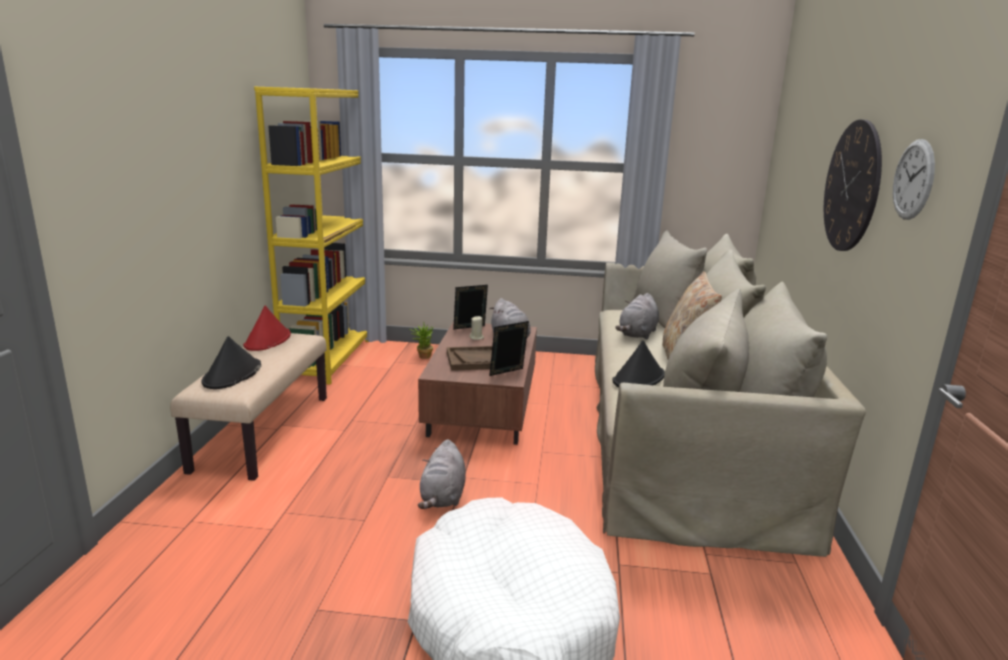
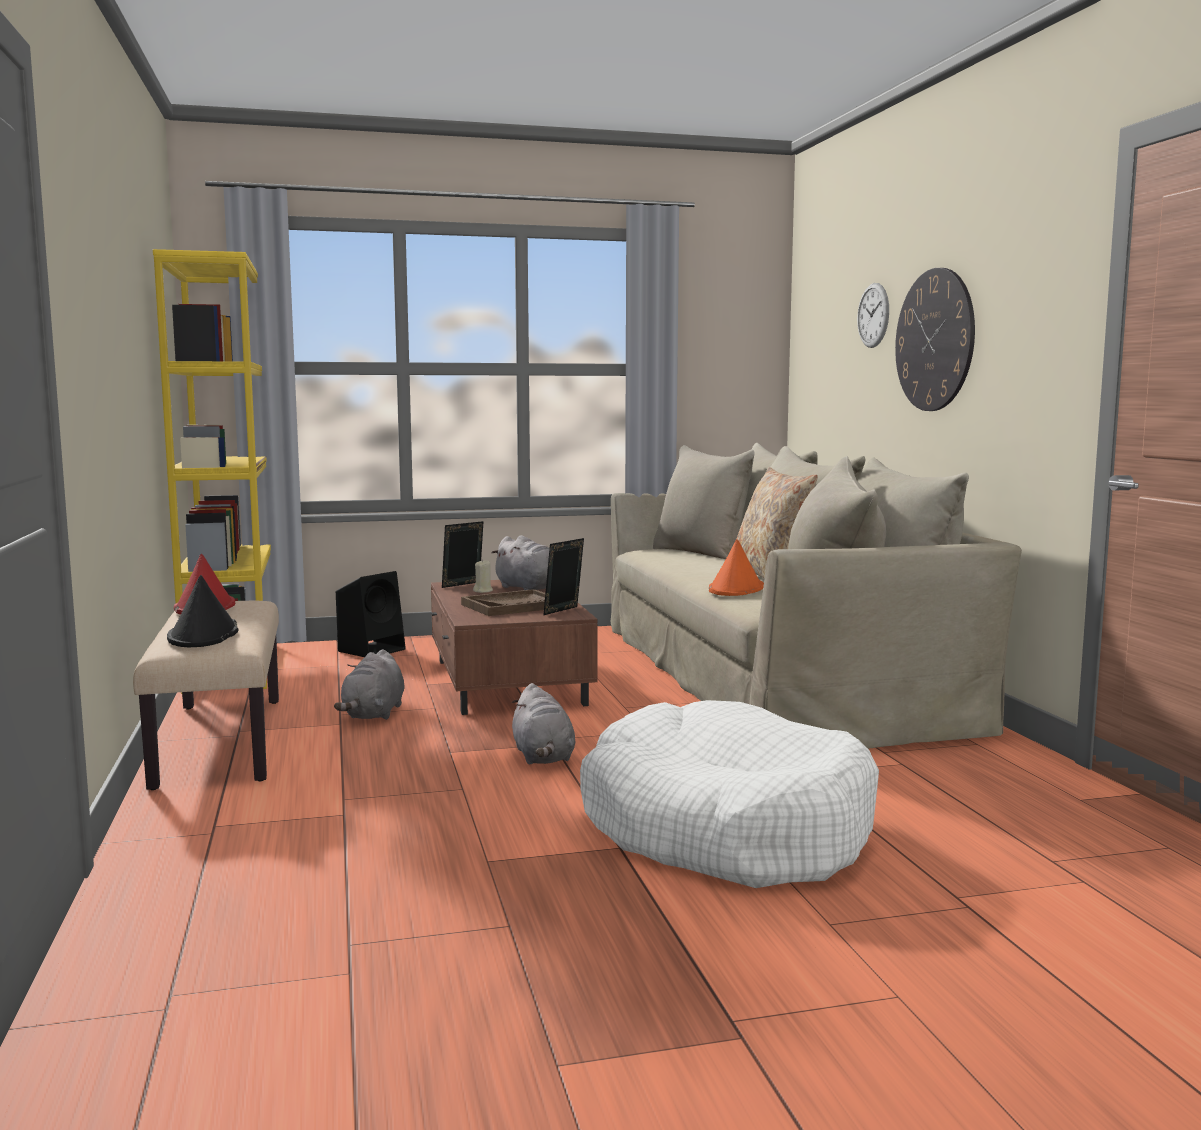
camera: 20 degrees left, 10 degrees down
potted plant [410,322,434,359] -> black speaker [336,571,406,657]
black hat [612,340,665,387] -> orange hat [709,539,764,596]
grey plush toy [616,293,659,340] -> grey plush toy moved to [334,649,405,720]
wall clock [893,139,935,220] -> wall clock moved to [857,283,889,348]

